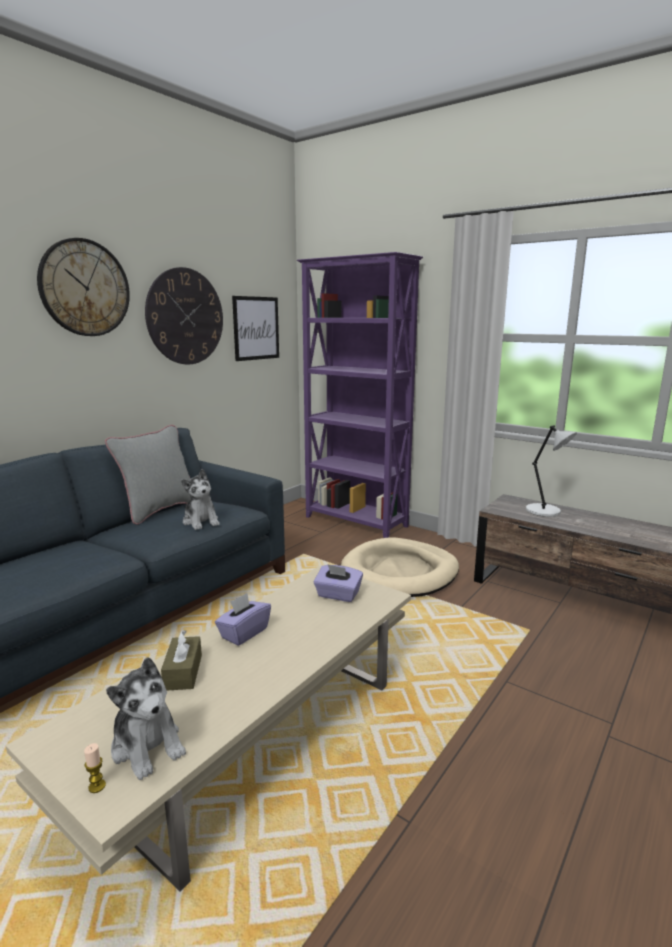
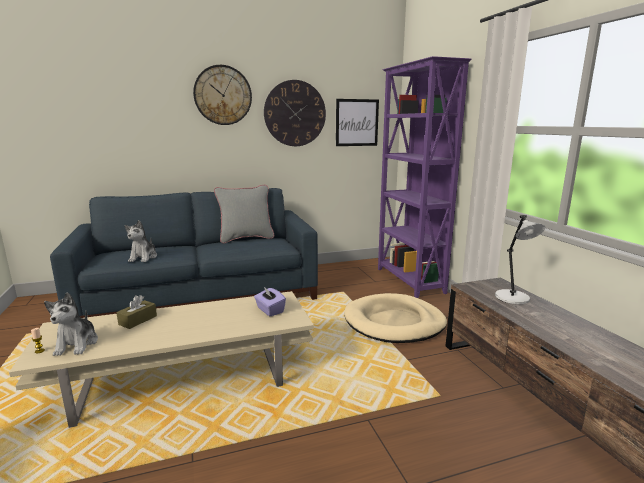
camera: 35 degrees right, 0 degrees up
plush toy [181,469,220,530] -> plush toy moved to [125,220,157,262]
purple tissue box [215,593,271,646] -> none

